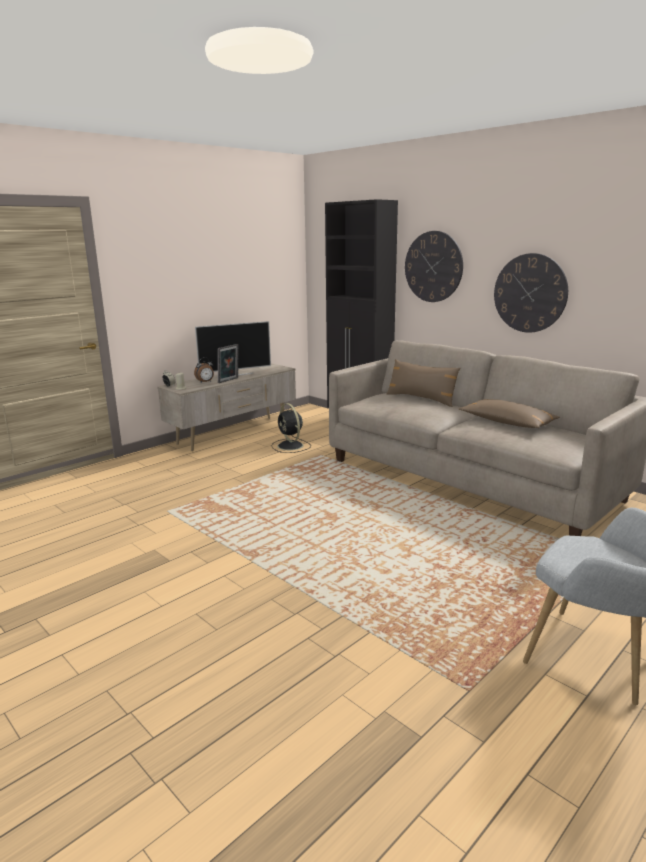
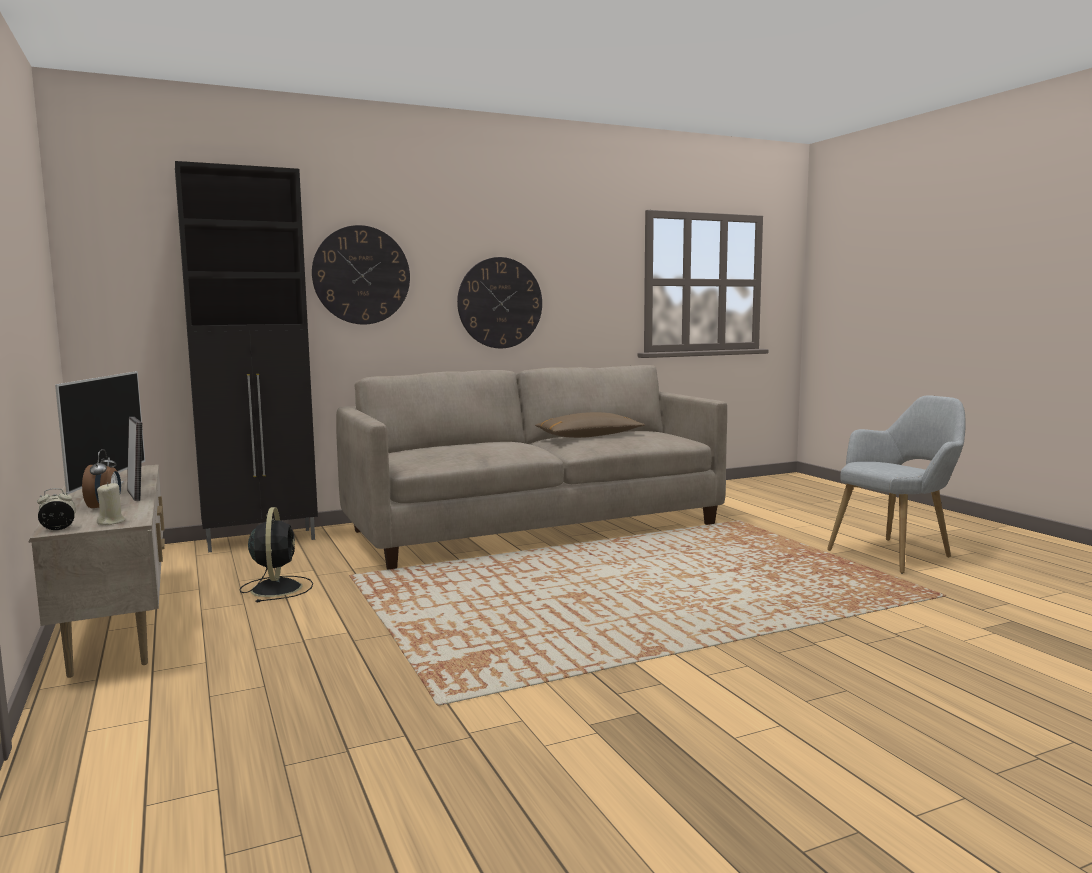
camera: 70 degrees left, 10 degrees down
black fan [271,403,311,453] -> black fan turned 90 degrees counterclockwise [239,507,313,602]
brown pillow [386,359,460,407] -> none

